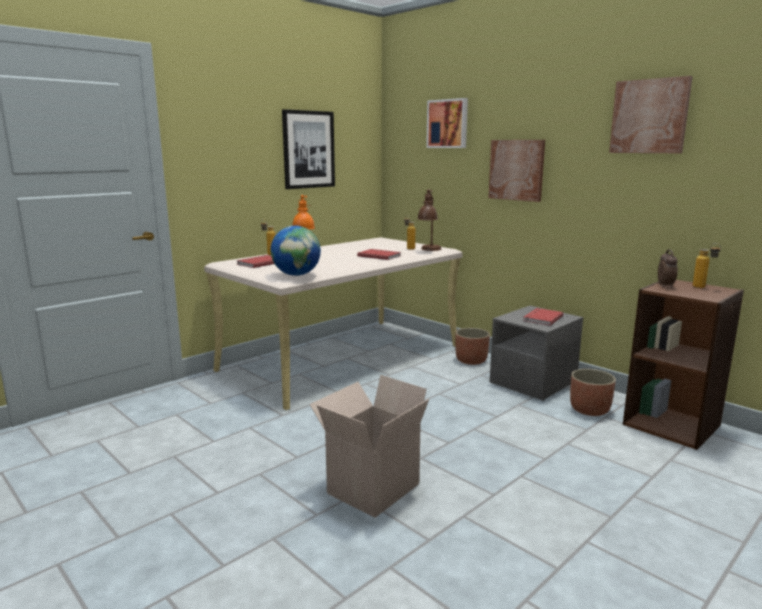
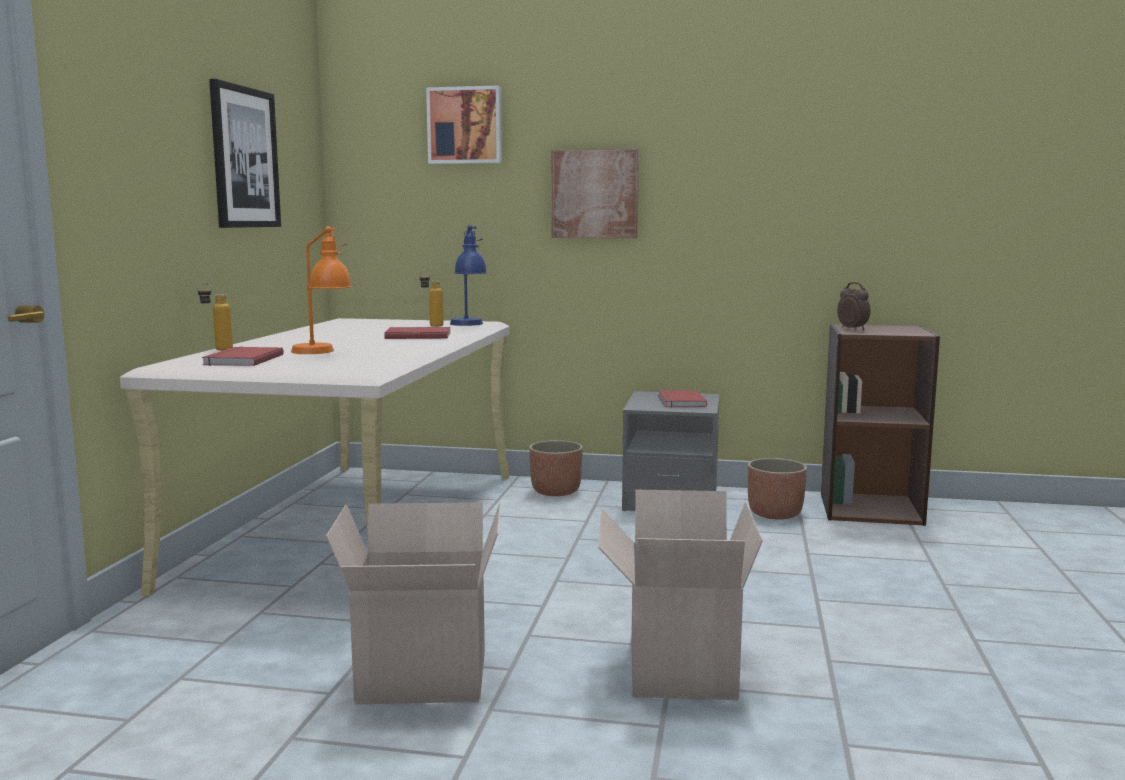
camera: 35 degrees left, 5 degrees down
globe [271,226,321,276] -> none
brown table lamp [418,189,441,251] -> blue table lamp [450,225,487,326]
picture [609,76,693,153] -> none
bottle [693,243,721,288] -> none
none -> cardboard box [326,502,501,705]

